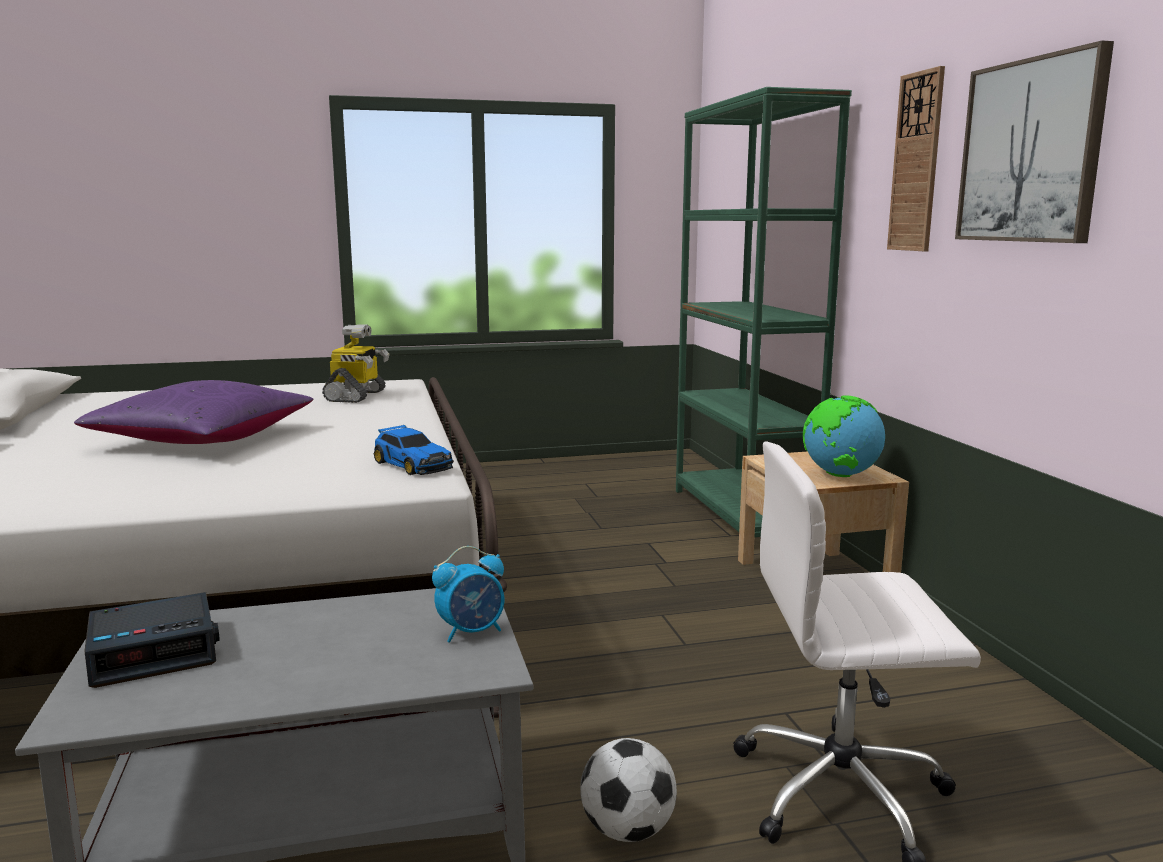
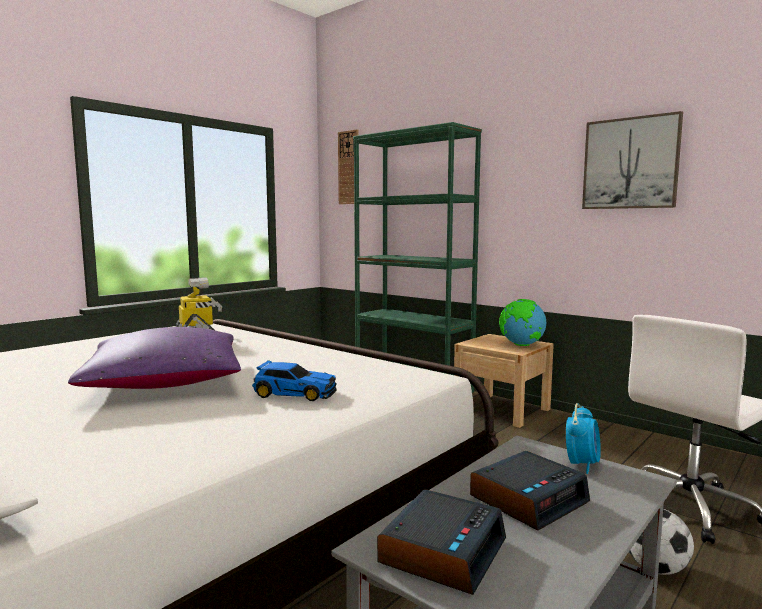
camera: 35 degrees left, 5 degrees down
toy car [374,425,454,475] -> toy car moved to [252,360,337,401]
wall clock [887,66,945,251] -> wall clock moved to [338,129,359,204]
none -> alarm clock [470,451,590,530]

